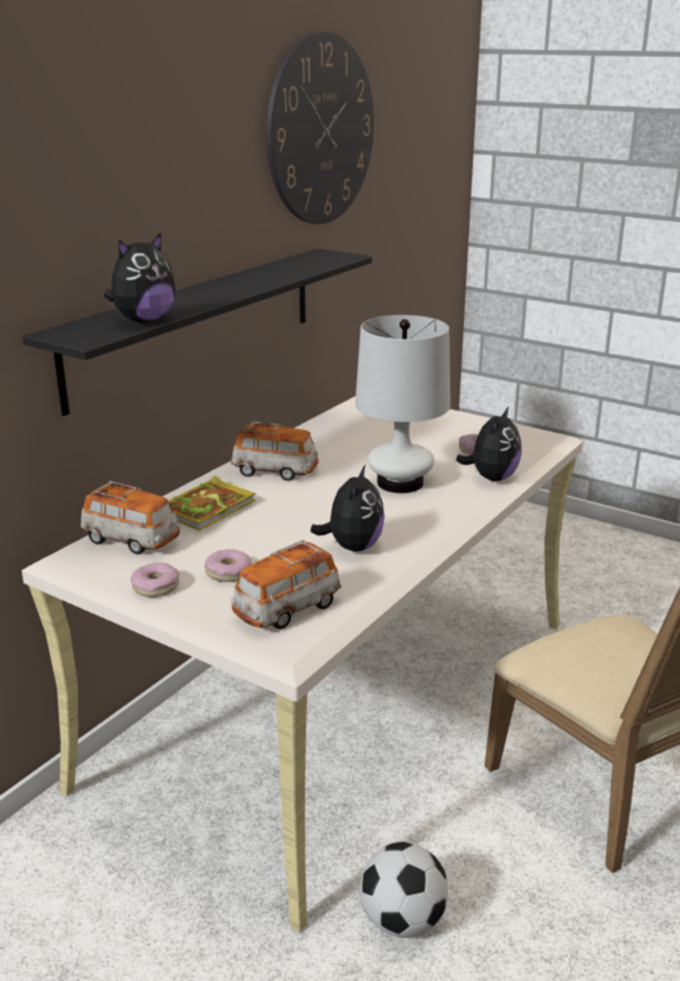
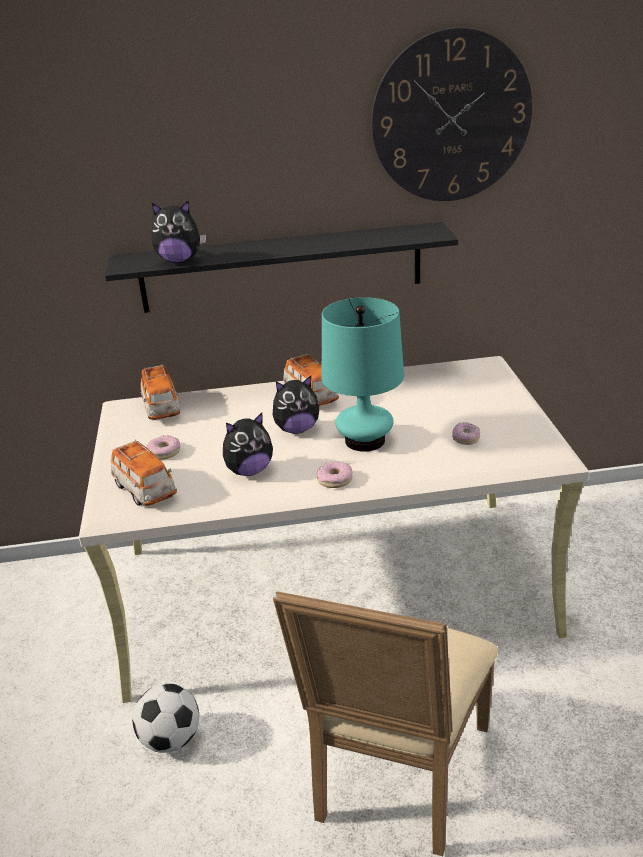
camera: 50 degrees right, 5 degrees up
donut [131,562,180,597] -> donut moved to [317,462,353,488]
book [169,476,256,531] -> none
toy car [231,540,342,629] -> toy car turned 135 degrees counterclockwise [111,440,177,506]
white table lamp [355,315,450,493] -> turquoise table lamp [322,297,404,452]
plush toy [456,406,522,481] -> plush toy moved to [273,376,319,434]

